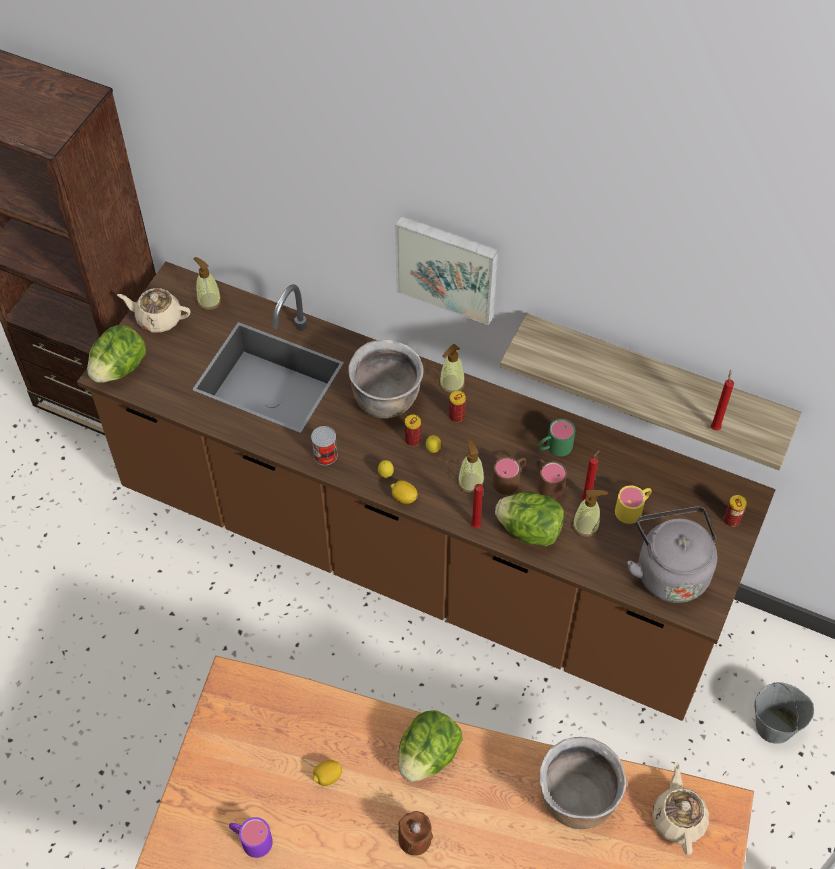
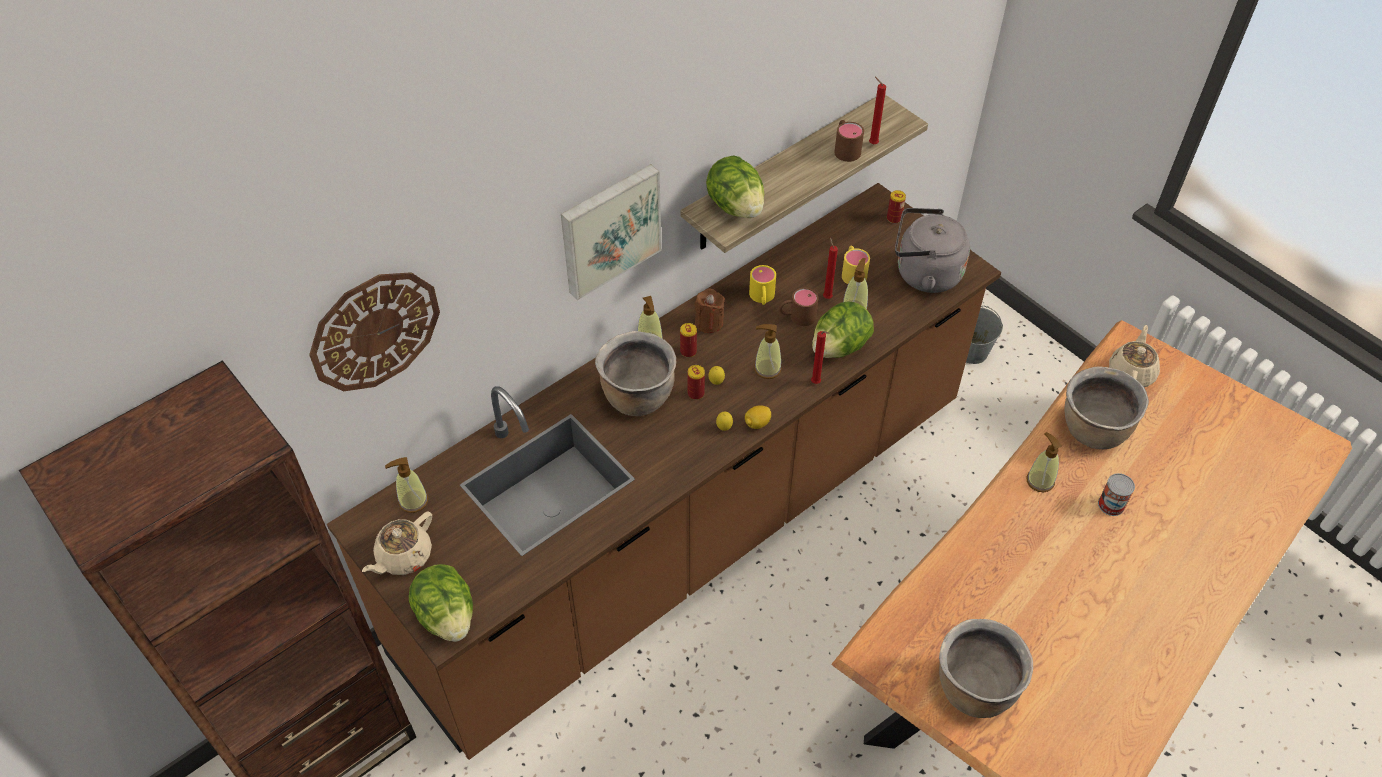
camera: 65 degrees left, 5 degrees down
purple mug [229,817,273,858] -> none
can [311,426,338,465] -> can moved to [1098,473,1135,516]
lemon [313,760,342,786] -> none
lettuce [398,710,463,782] -> lettuce moved to [706,155,764,218]
brown candle [398,811,433,856] -> brown candle moved to [695,288,725,333]
brown mug [493,457,526,495] -> brown mug moved to [834,120,864,162]
green mug [538,419,575,456] -> yellow mug [749,265,776,305]
beige teapot [652,761,709,855] -> beige teapot turned 90 degrees clockwise [1109,325,1160,387]
none -> wall clock [309,272,440,392]
none -> brown cooking pot [939,619,1033,718]
none -> soap dispenser [1027,432,1062,492]

